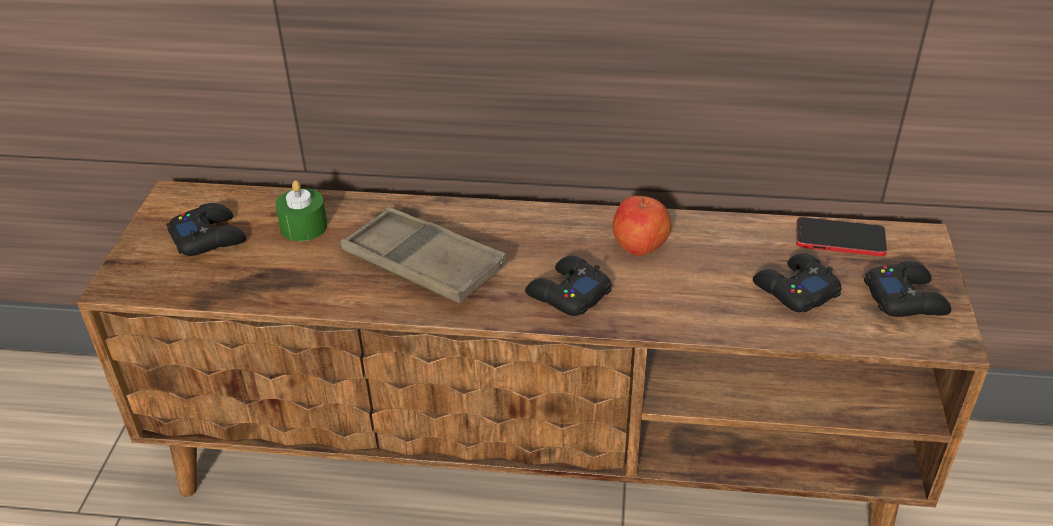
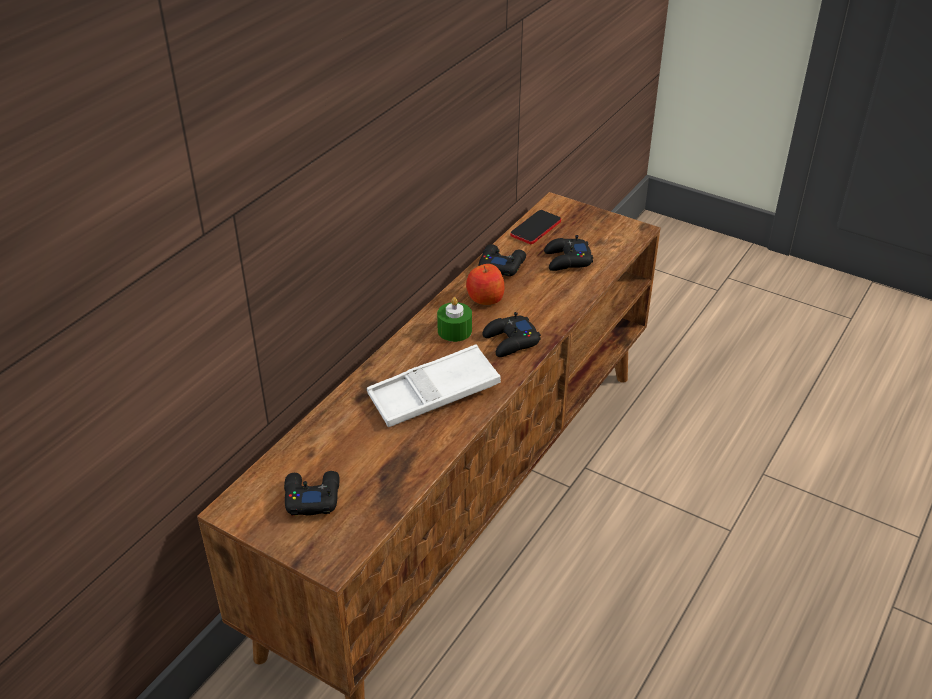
camera: 65 degrees left, 0 degrees up
green candle [275,180,328,241] -> green candle moved to [437,297,472,342]
brown tray [341,207,507,303] -> white tray [367,344,501,427]
black game controller [864,261,951,317] -> black game controller moved to [479,244,526,276]

